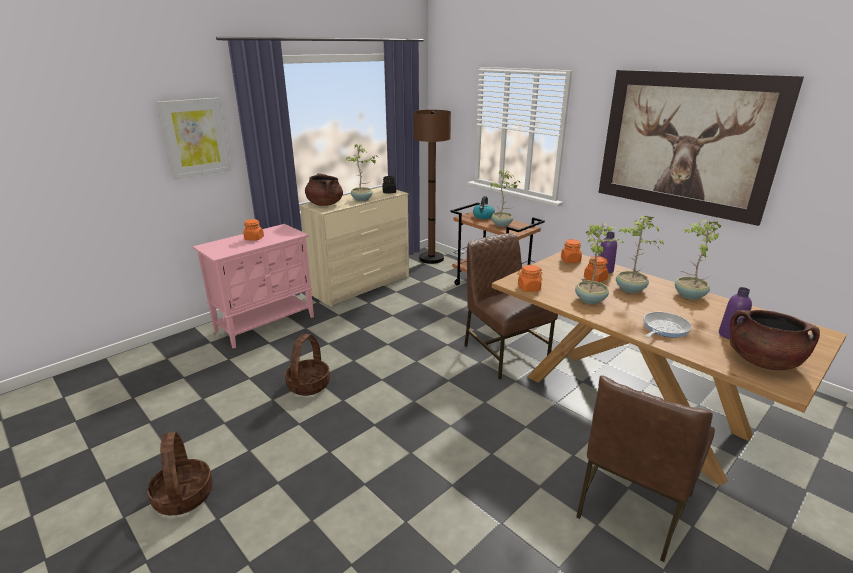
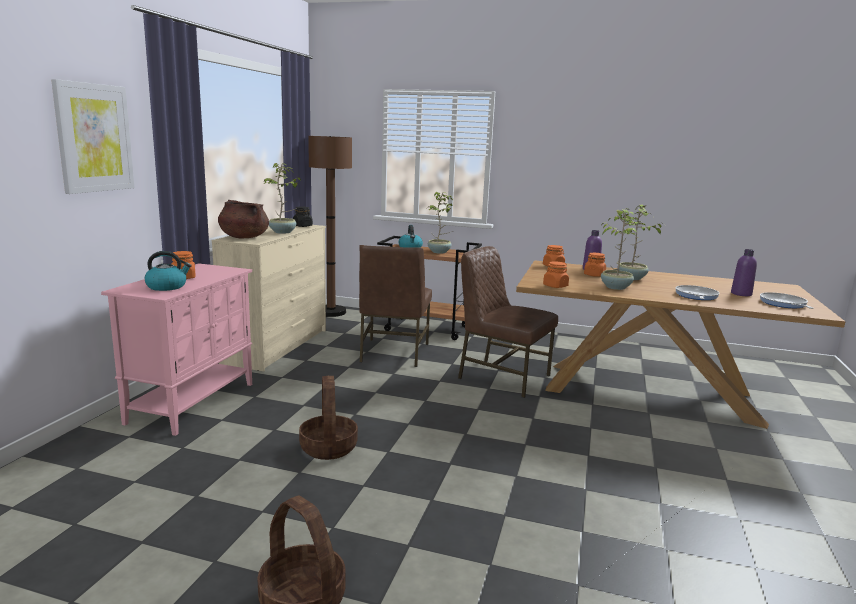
camera: 30 degrees left, 10 degrees down
brown chair [576,375,715,562] -> brown chair moved to [359,245,432,367]
picture [598,70,804,226] -> none
potted plant [675,220,721,300] -> none
brown cooking pot [730,310,820,370] -> frying pan [760,292,814,309]
none -> kettle [145,251,192,291]

